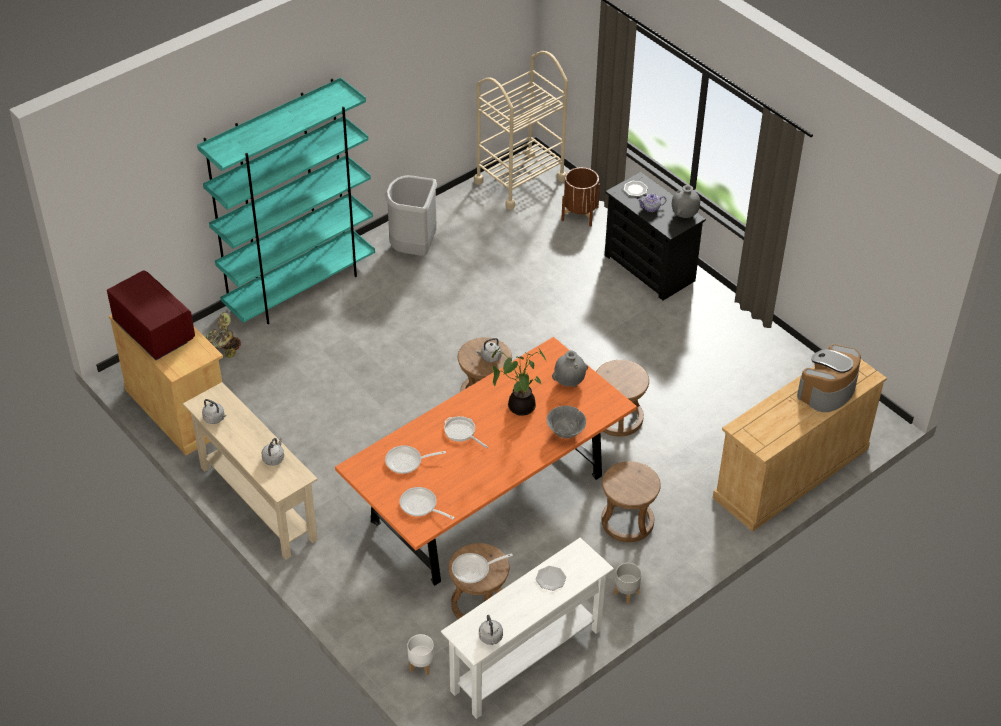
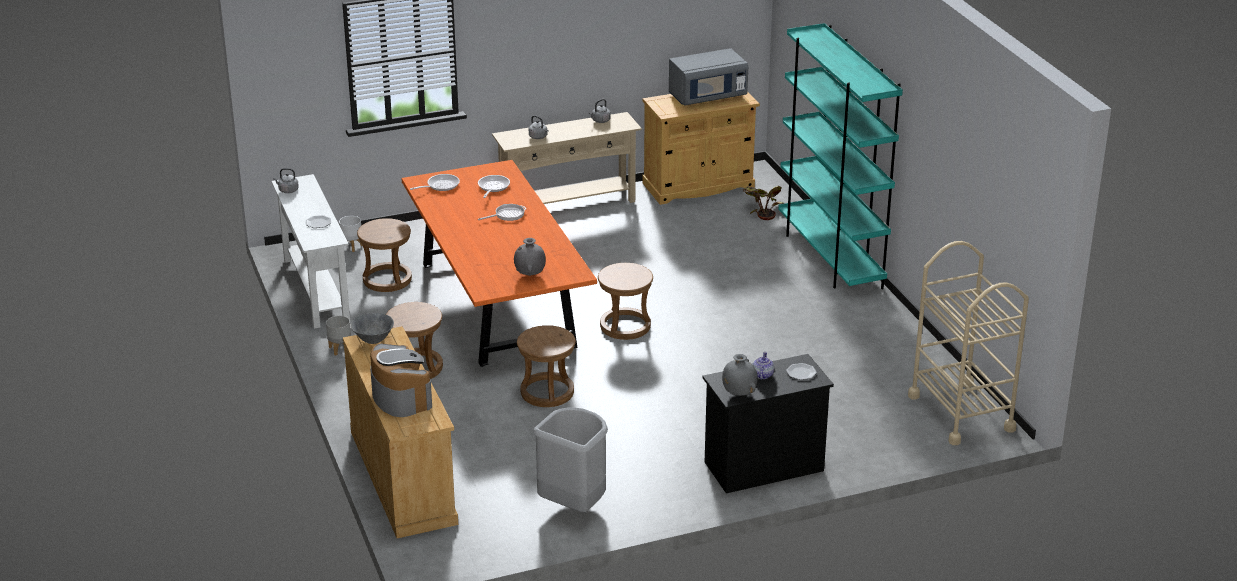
camera: 110 degrees right, 15 degrees down
red microwave [107,270,195,360] -> grey microwave [669,48,748,106]
grey trash can [385,175,437,256] -> grey trash can moved to [533,407,608,513]
frying pan [452,553,513,583] -> none
grey kettle [476,338,502,362] -> none
potted plant [492,347,547,416] -> none
grey bowl [547,406,586,438] -> grey bowl moved to [351,313,394,344]
brown planter [561,167,600,226] -> none

